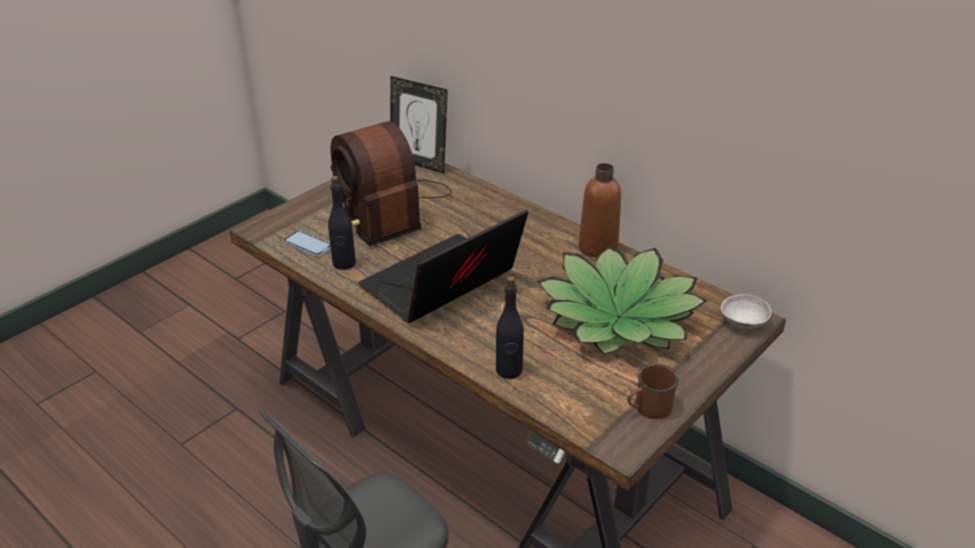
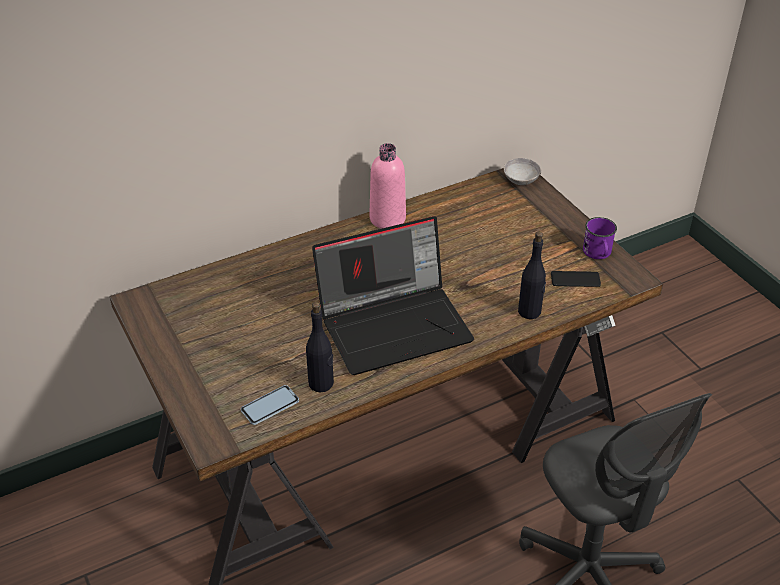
camera: 70 degrees left, 5 degrees up
radio [331,121,452,246] -> none
laptop [359,210,528,323] -> laptop turned 90 degrees counterclockwise [312,216,474,375]
picture frame [390,76,448,173] -> none
potted plant [537,246,707,355] -> none
brown bottle [578,163,621,258] -> pink bottle [370,143,406,229]
brown mug [627,364,679,419] -> purple mug [583,217,617,259]
none -> phone [551,271,601,287]

